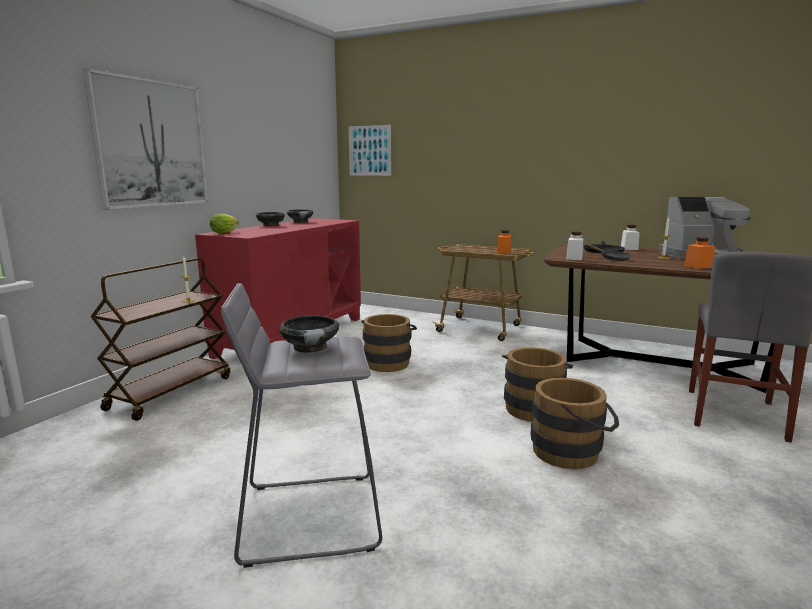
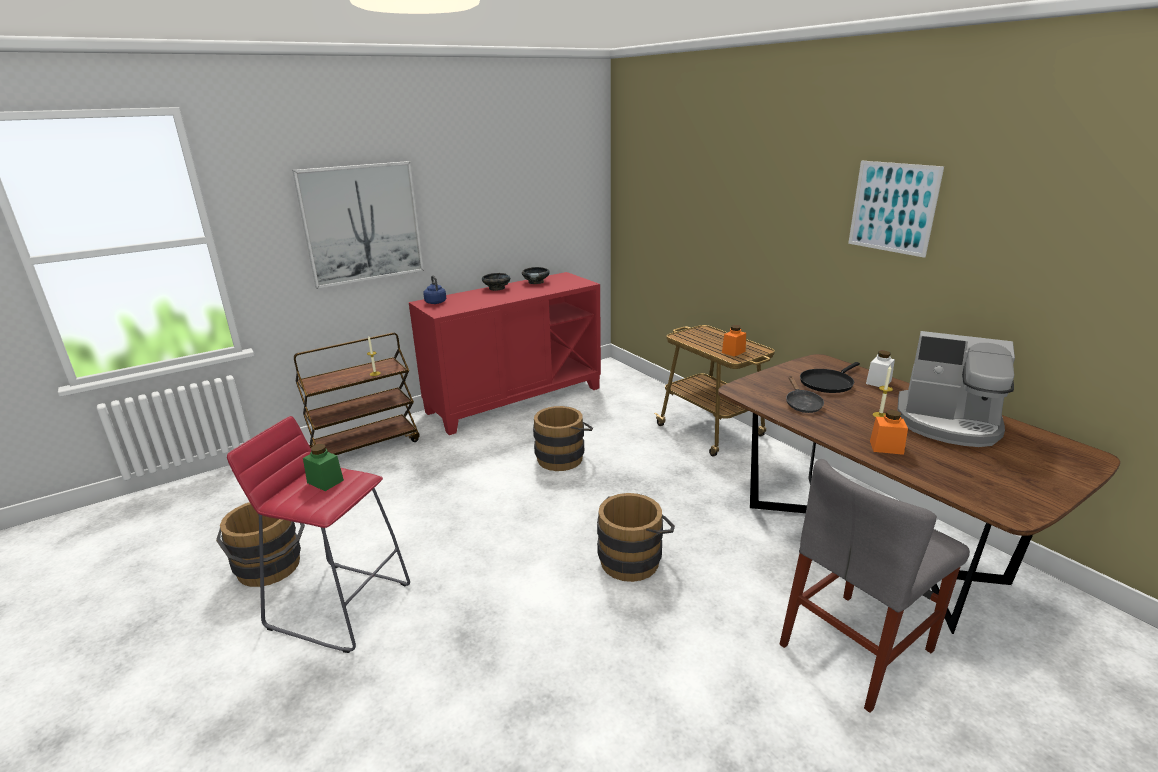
camera: 30 degrees right, 10 degrees up
lettuce [210,214,239,234] -> blue kettle [423,275,446,304]
grey stool [221,283,382,568] -> red stool [227,416,410,653]
black bowl [279,315,339,353] -> green jar [303,444,344,491]
picture [349,125,391,176] -> picture moved to [848,161,944,258]
brown bucket [531,378,619,469] -> brown bucket moved to [216,502,305,587]
white jar [566,231,583,260] -> none

